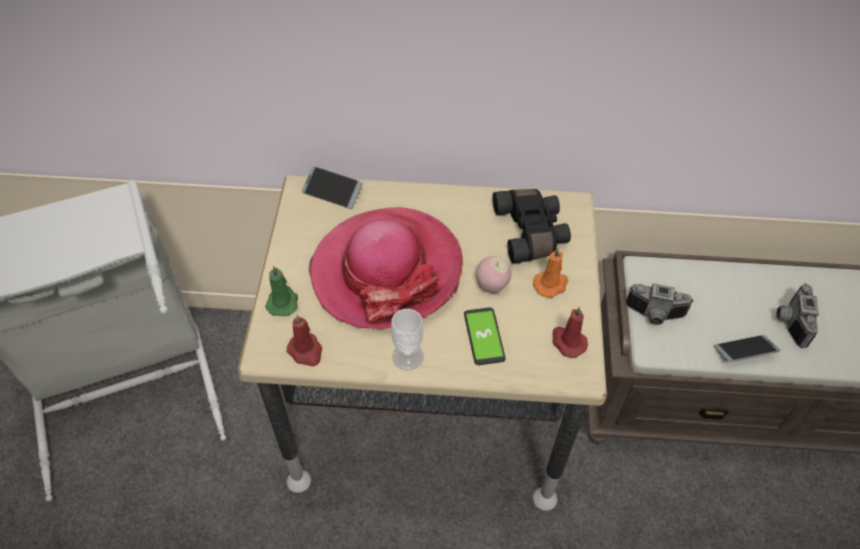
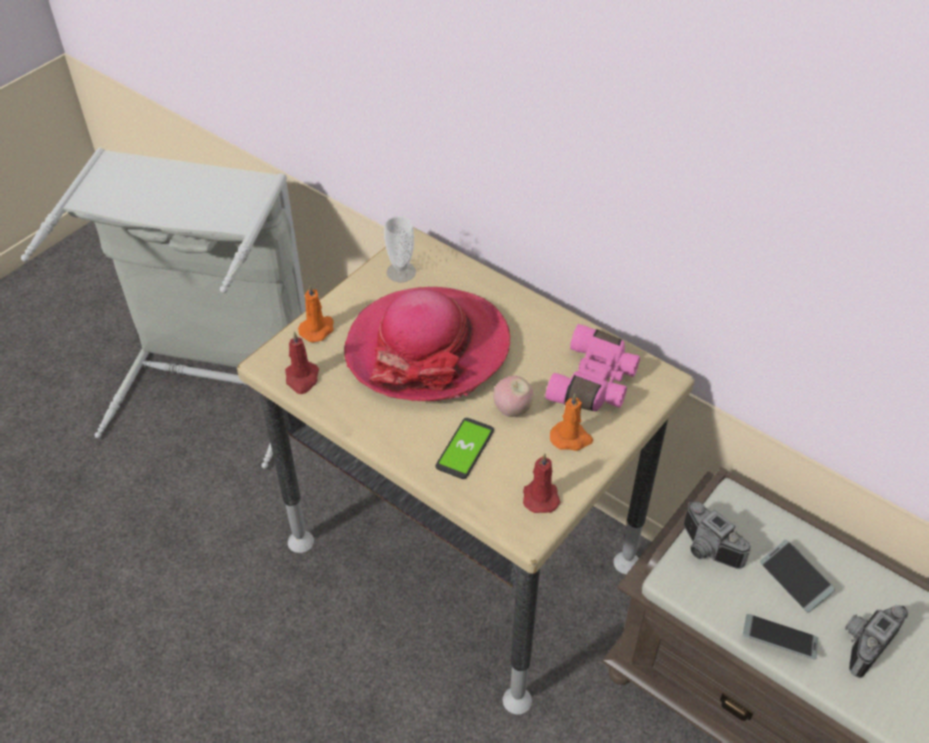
camera: 35 degrees right, 5 degrees down
green candle [265,266,298,316] -> orange candle [298,284,334,342]
phone [302,166,362,209] -> phone moved to [760,540,835,613]
cup [391,309,424,370] -> cup moved to [384,216,416,282]
black binoculars [492,189,571,264] -> pink binoculars [545,324,640,411]

